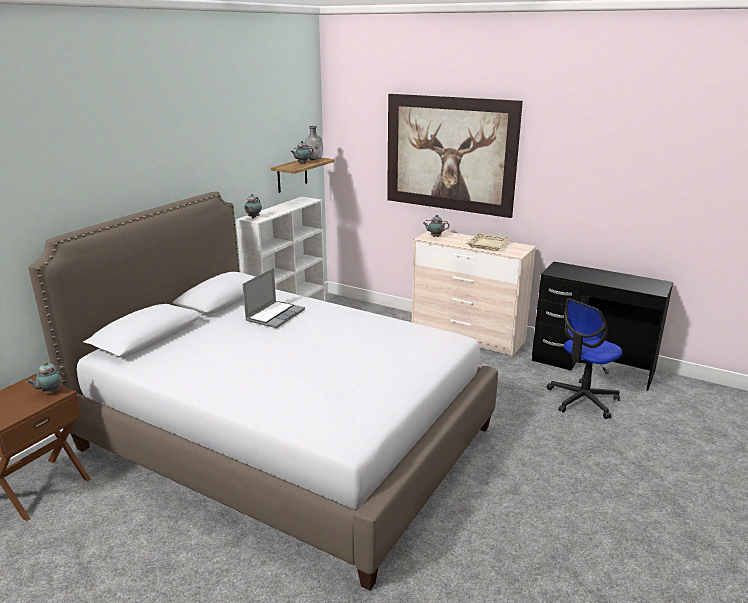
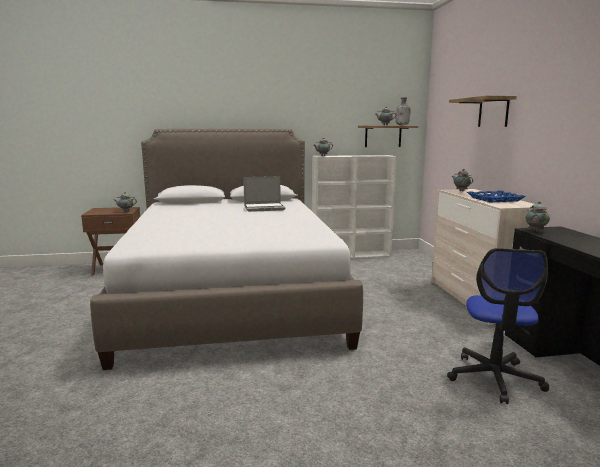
camera: 50 degrees right, 10 degrees down
picture [387,94,523,218] -> shelf [449,95,517,127]
beige tray [467,233,511,251] -> blue tray [467,191,526,202]
office chair [547,298,622,419] -> office chair turned 90 degrees counterclockwise [447,248,549,404]
none -> teapot [525,201,550,232]

